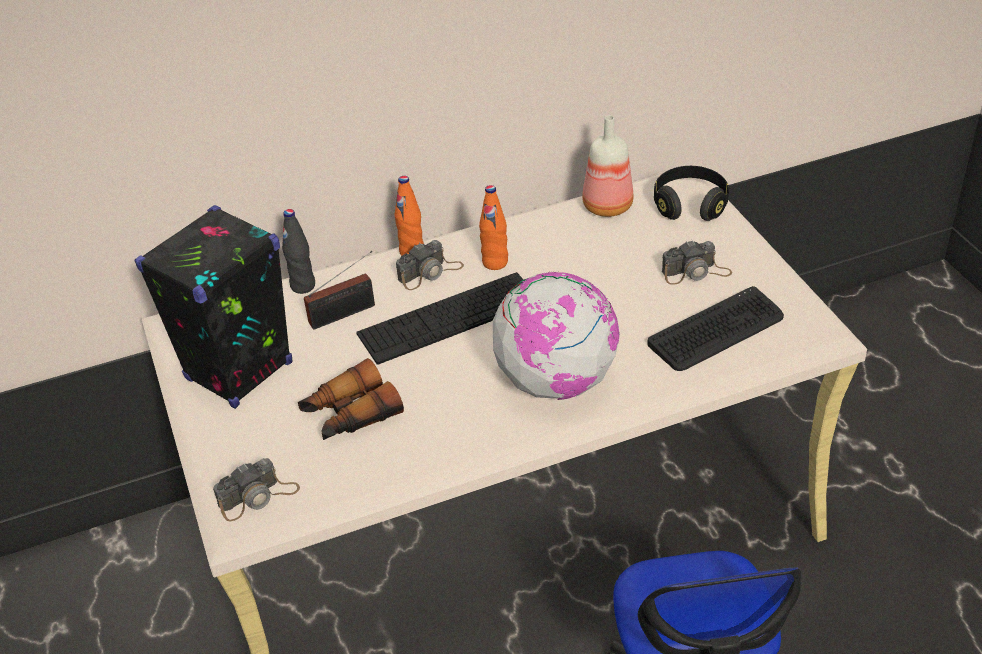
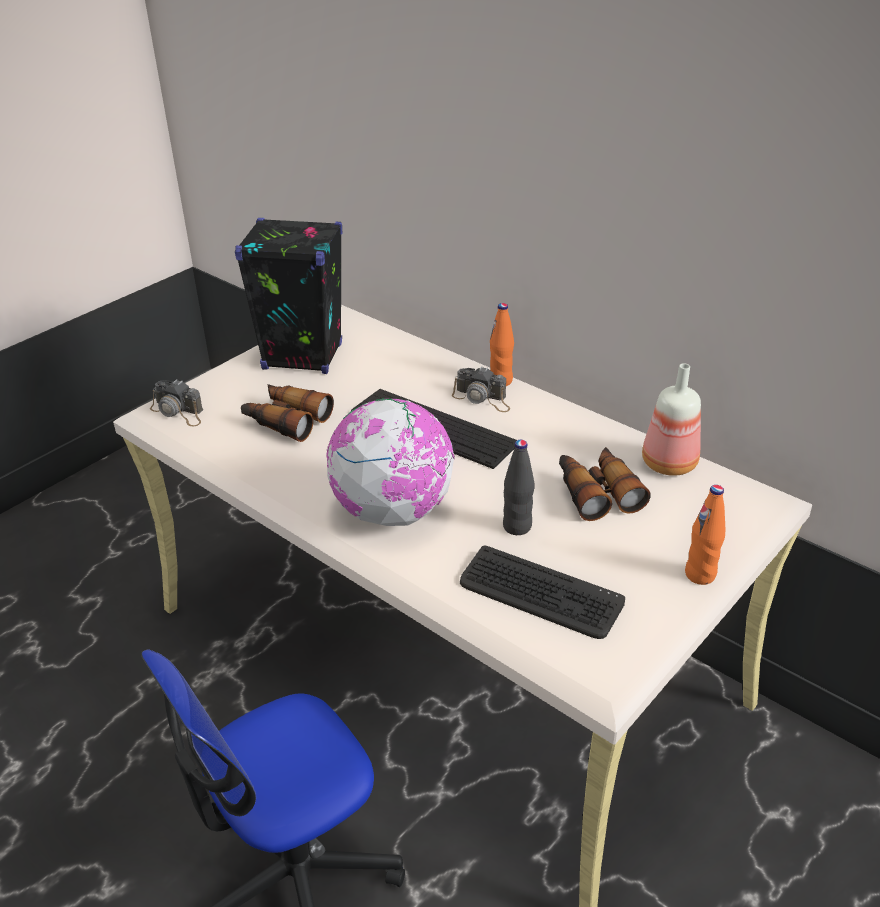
camera: 60 degrees right, 5 degrees down
black bottle [282,209,315,294] -> black bottle moved to [503,440,535,535]
radio [304,251,375,330] -> none
orange bottle [479,185,508,270] -> orange bottle moved to [685,485,725,585]
black headphones [654,166,729,221] -> none
camera [662,240,732,285] -> none
none -> binoculars [559,447,651,521]

